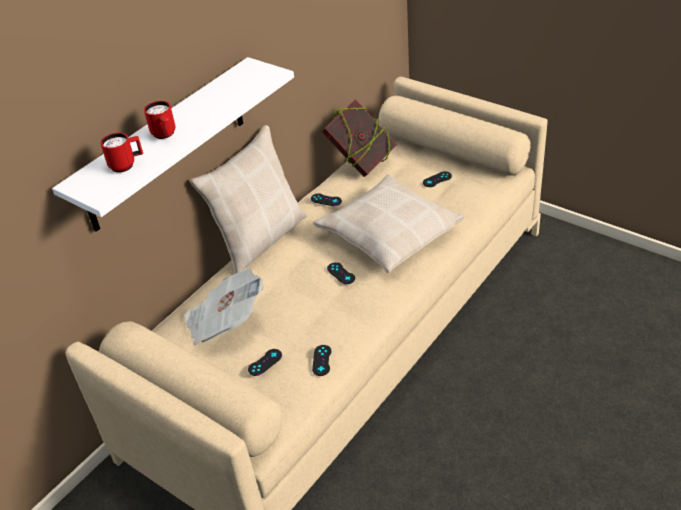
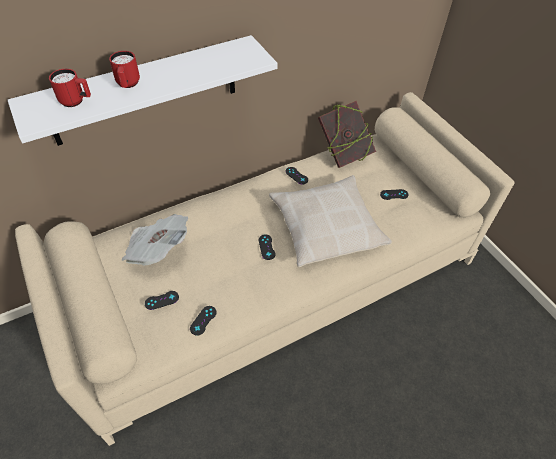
camera: 20 degrees right, 10 degrees up
beige pillow [190,125,307,274] -> none

